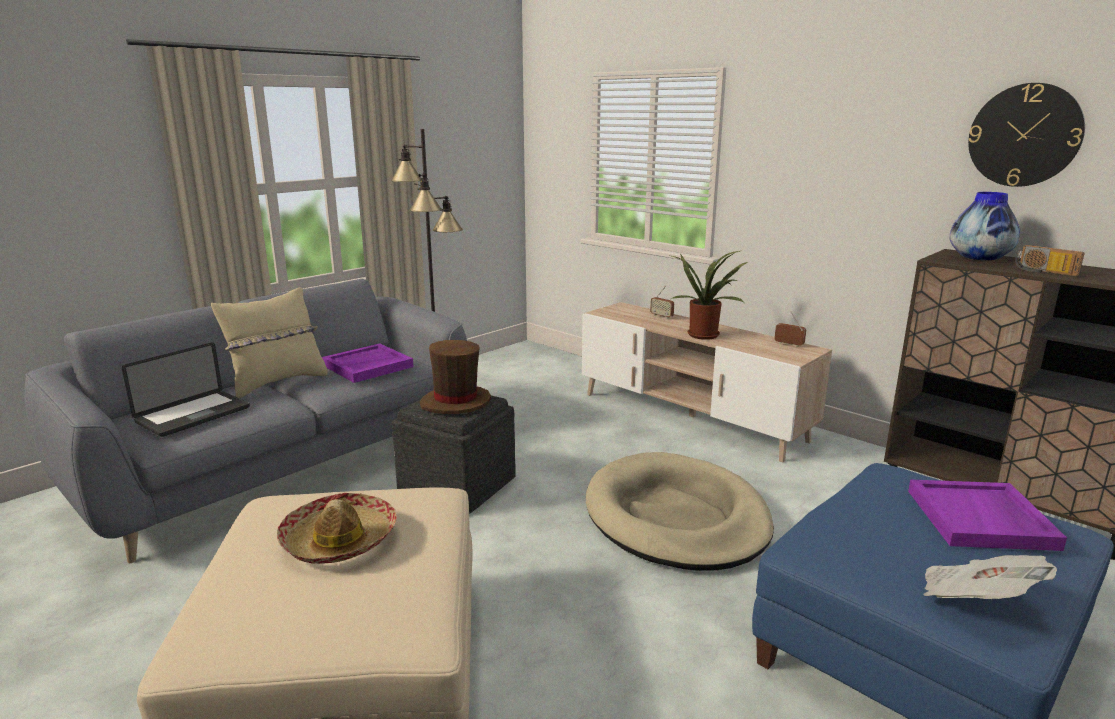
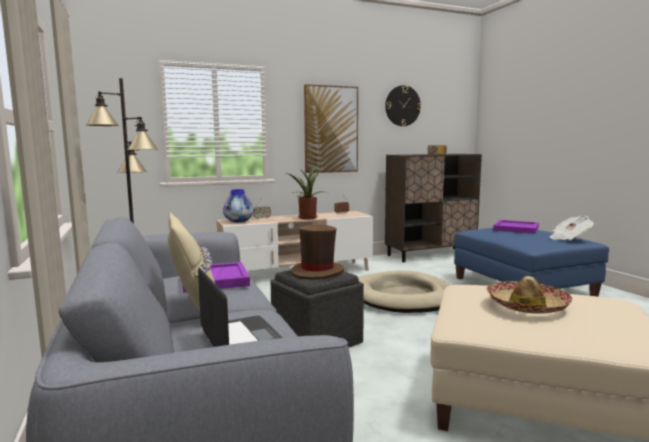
camera: 65 degrees left, 10 degrees down
vase [949,192,1020,260] -> vase moved to [223,189,254,222]
none -> picture [304,84,358,173]

